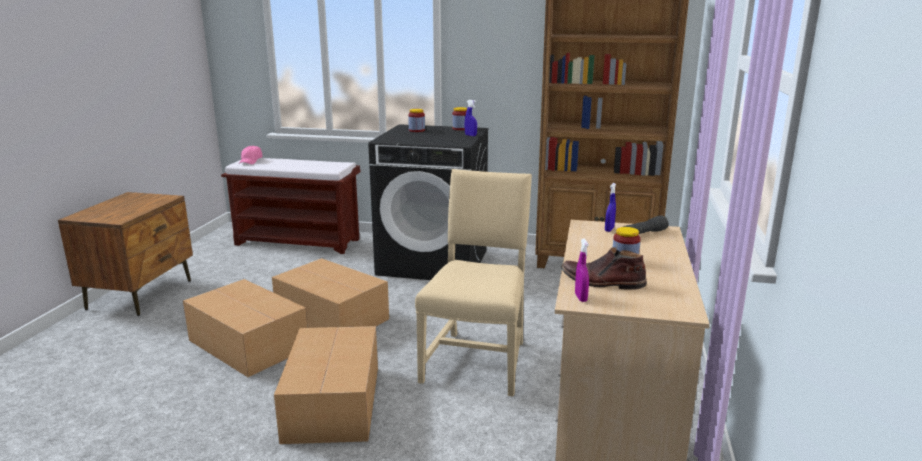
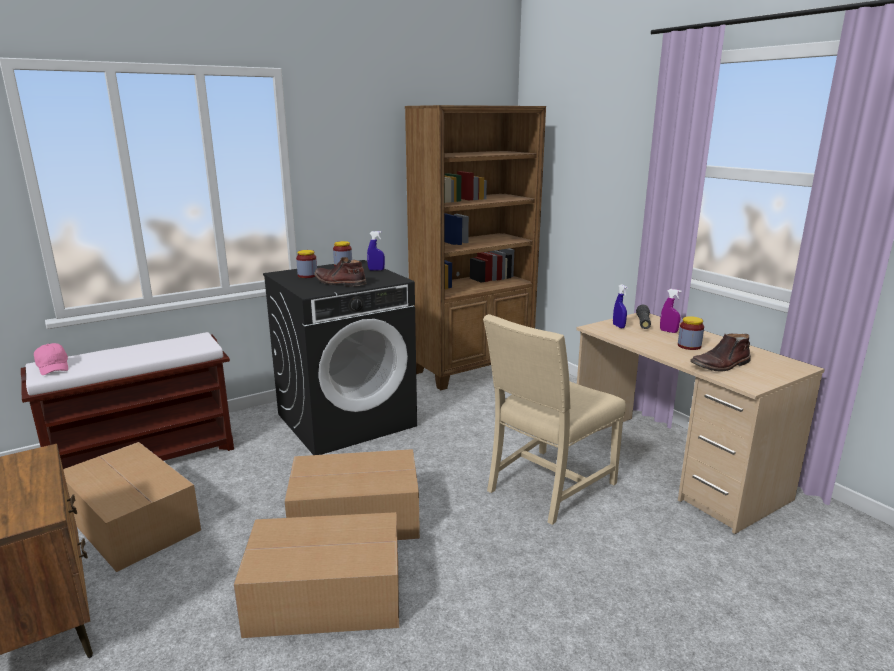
camera: 45 degrees left, 0 degrees up
cardboard box [274,326,378,444] -> cardboard box moved to [63,442,201,572]
beige chair [415,169,532,397] -> beige chair turned 105 degrees counterclockwise [483,314,626,525]
purple spray bottle [575,239,589,302] -> purple spray bottle moved to [660,289,682,333]
none -> brown boot [314,257,367,287]

